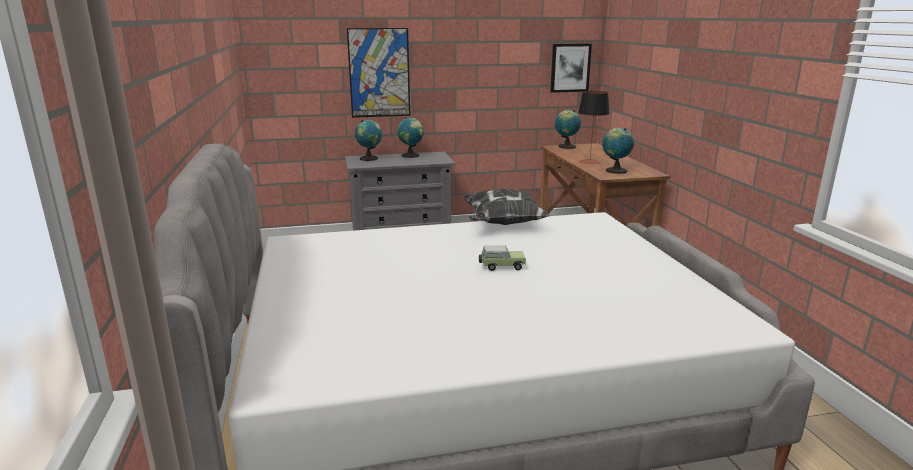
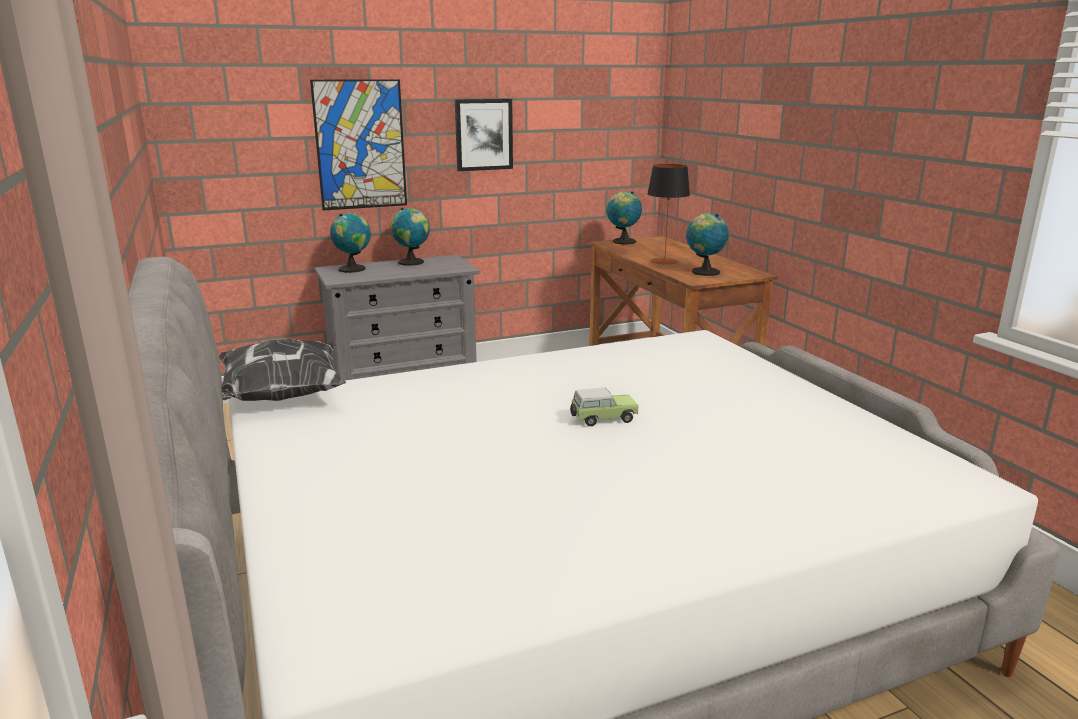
camera: 10 degrees left, 0 degrees up
pillow [463,189,550,225] -> pillow moved to [219,339,346,401]
picture [550,44,592,93] -> picture moved to [455,99,513,171]

